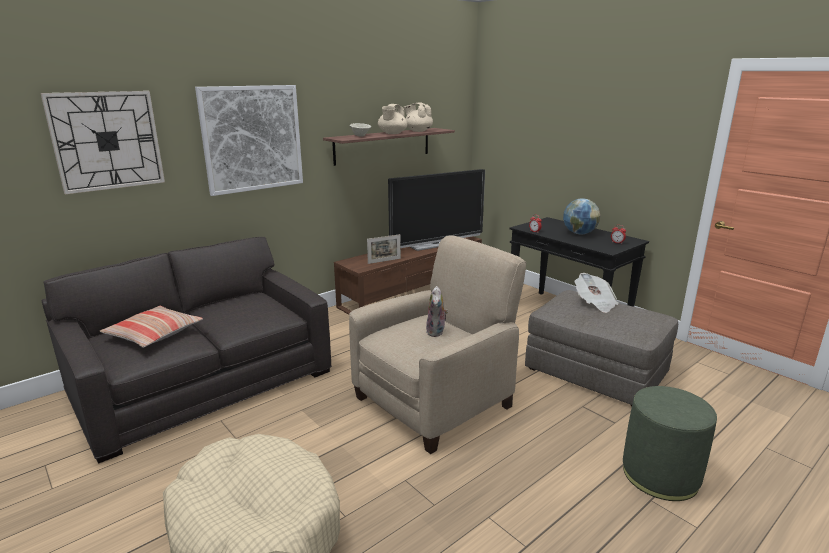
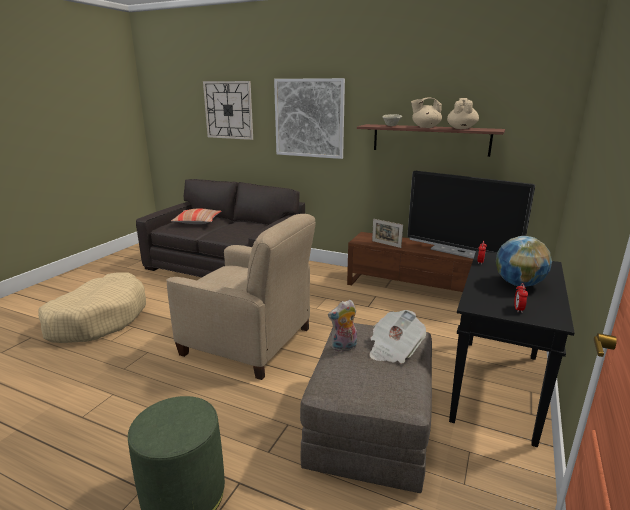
camera: 65 degrees right, 0 degrees up
plush toy [426,286,448,337] -> plush toy moved to [328,300,357,352]

